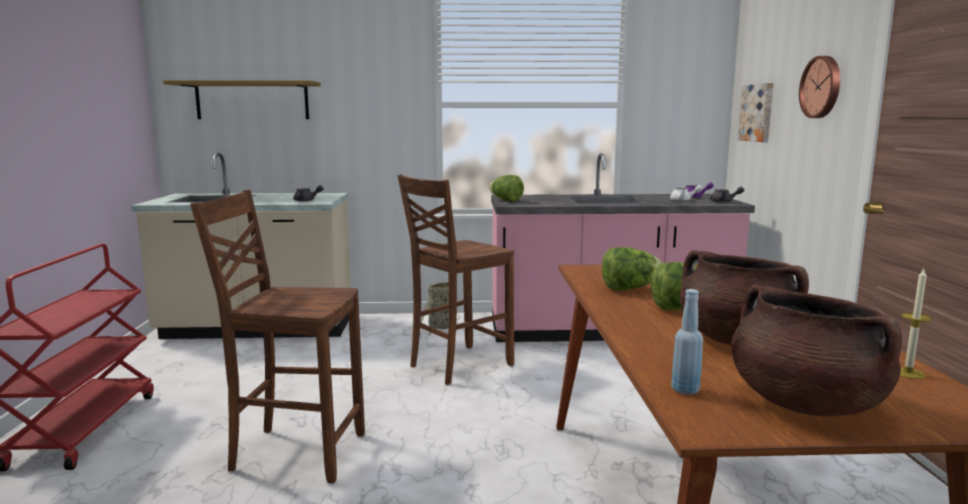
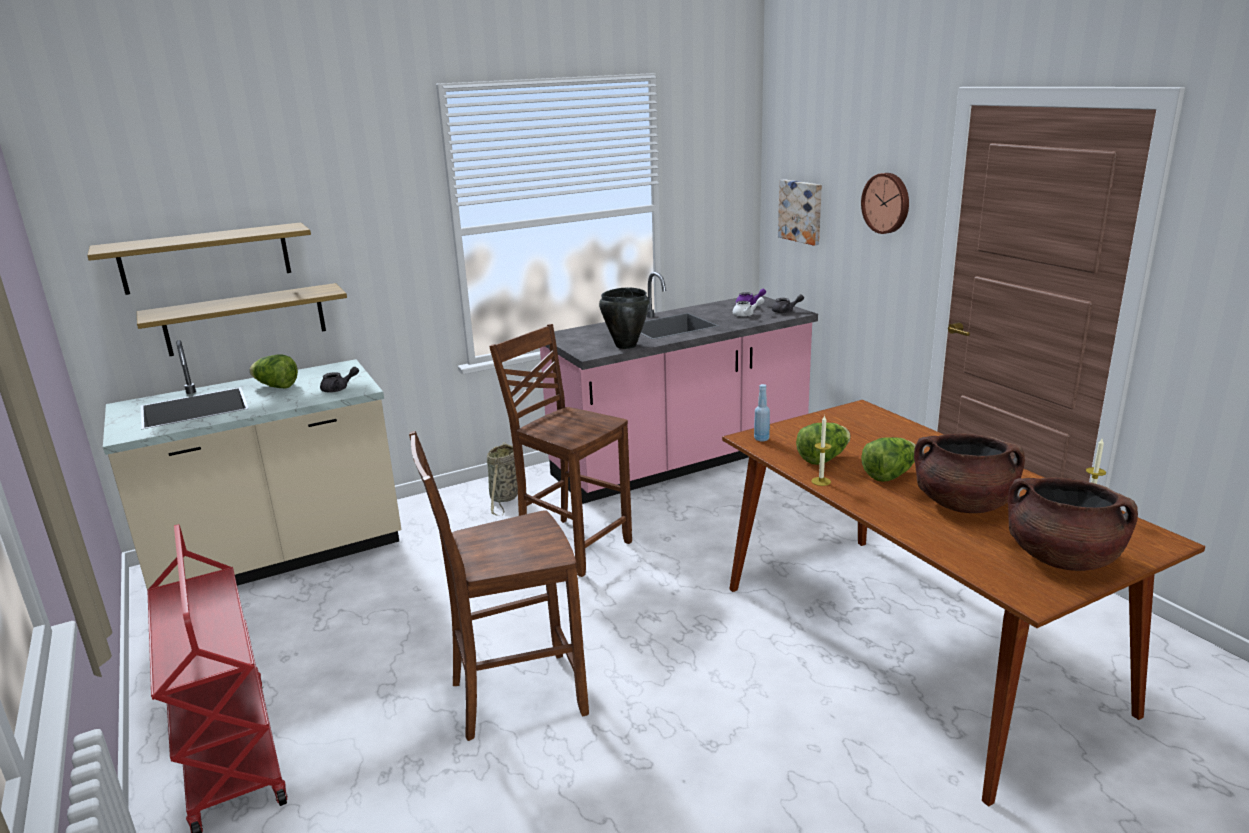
camera: 25 degrees left, 10 degrees up
brown chair [397,174,514,385] -> brown chair turned 105 degrees clockwise [489,324,632,577]
lettuce [489,175,524,202] -> lettuce moved to [250,354,298,389]
blue bottle [671,289,703,395] -> blue bottle moved to [754,384,770,441]
none -> shelf [137,283,347,356]
none -> black cooking pot [599,287,650,349]
none -> candle [811,415,831,486]

